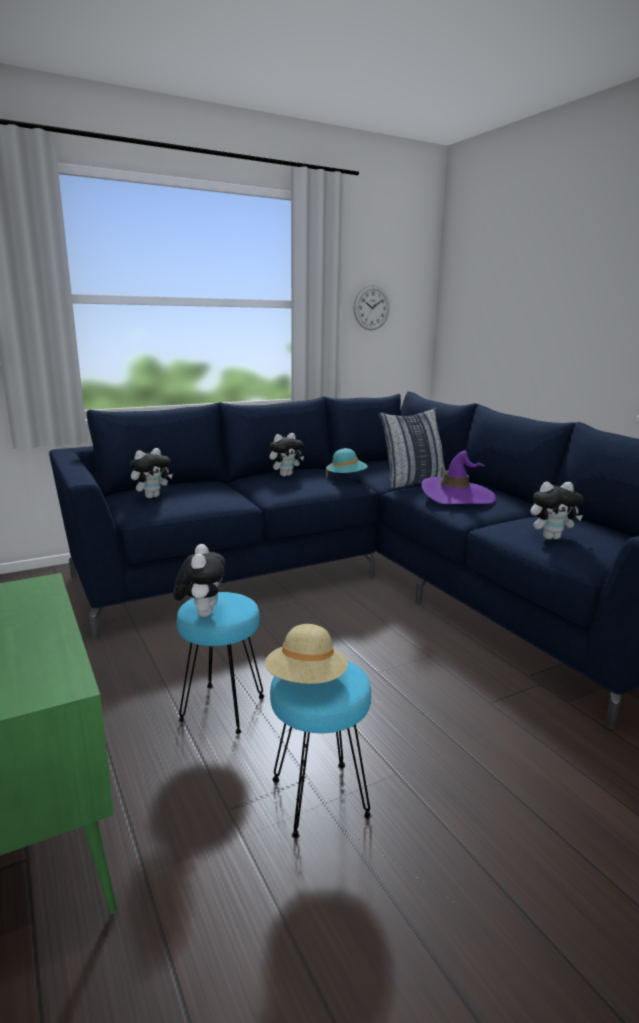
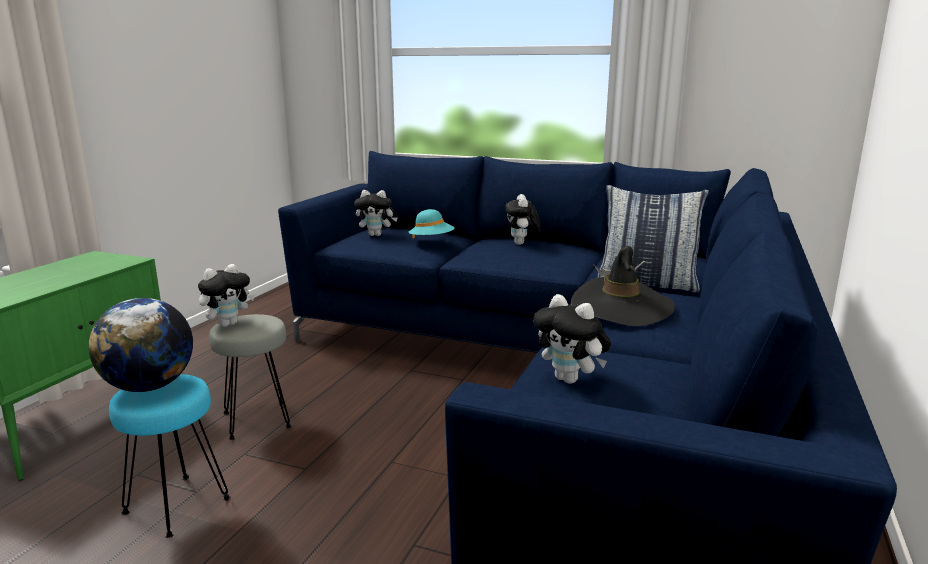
camera: 50 degrees right, 0 degrees up
turquoise stool [177,592,265,734] -> grey stool [209,314,292,440]
beige hat [265,624,348,684] -> globe [89,298,193,392]
plush toy [269,433,304,477] -> plush toy turned 75 degrees clockwise [505,194,541,245]
turquoise hat [326,448,368,478] -> turquoise hat moved to [408,209,455,238]
wall clock [353,285,390,330] -> none
purple hat [421,450,496,504] -> black hat [571,246,675,326]

